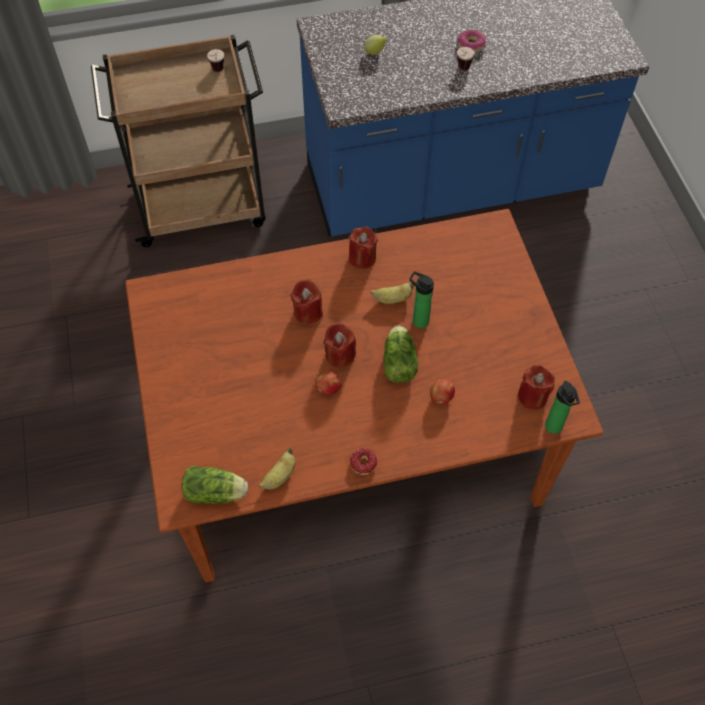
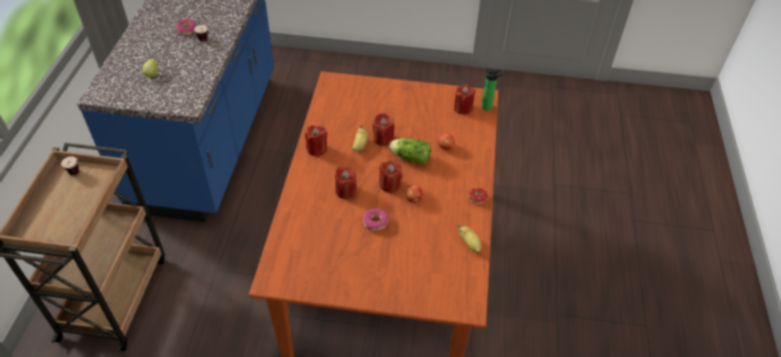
camera: 70 degrees left, 10 degrees down
lettuce [182,466,248,504] -> none
bottle [409,271,434,328] -> red candle [372,113,395,146]
none -> donut [362,208,389,231]

